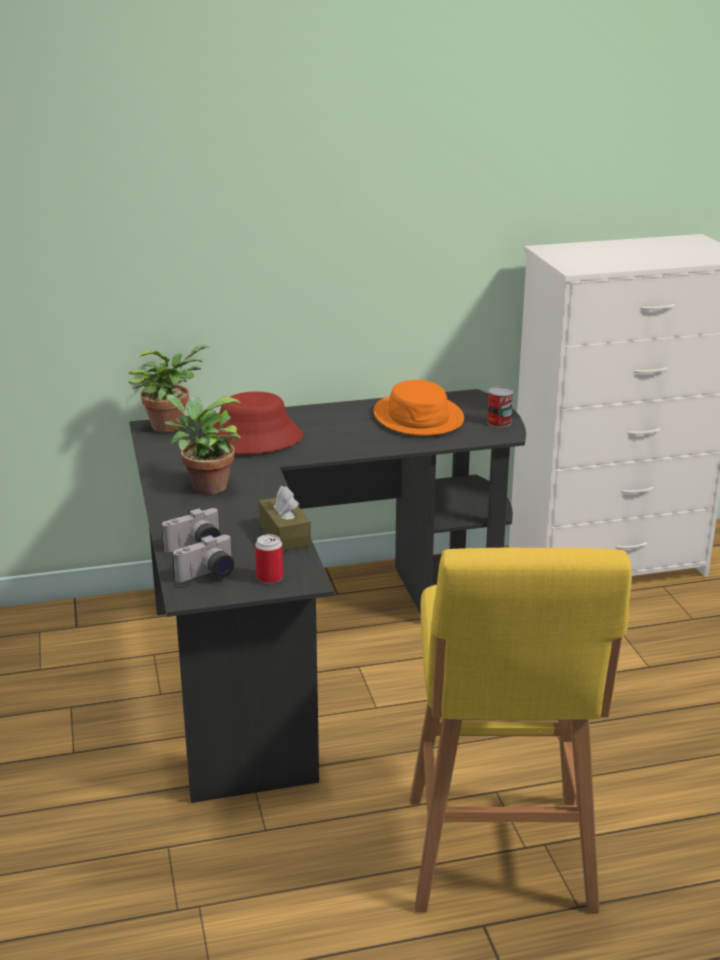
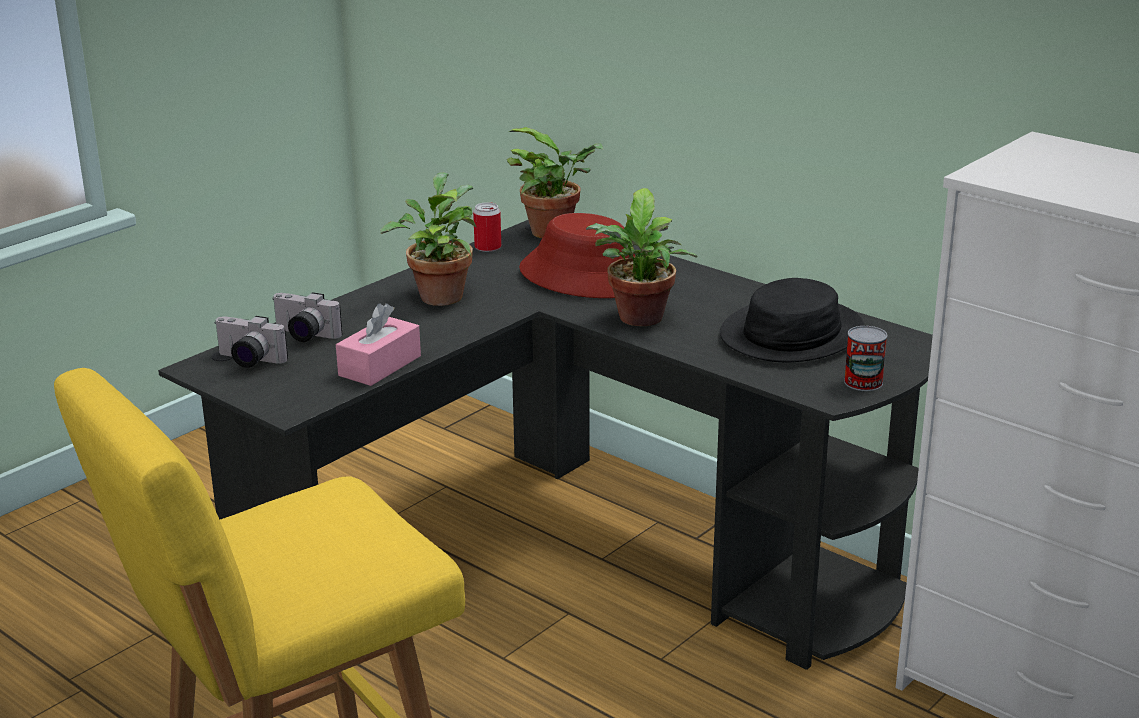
camera: 55 degrees right, 0 degrees up
can [255,534,283,584] -> can moved to [473,202,501,252]
brown tissue box [259,486,311,551] -> pink tissue box [336,304,421,386]
orange hat [373,380,464,436] -> black hat [720,278,864,362]
none -> potted plant [586,188,698,326]

